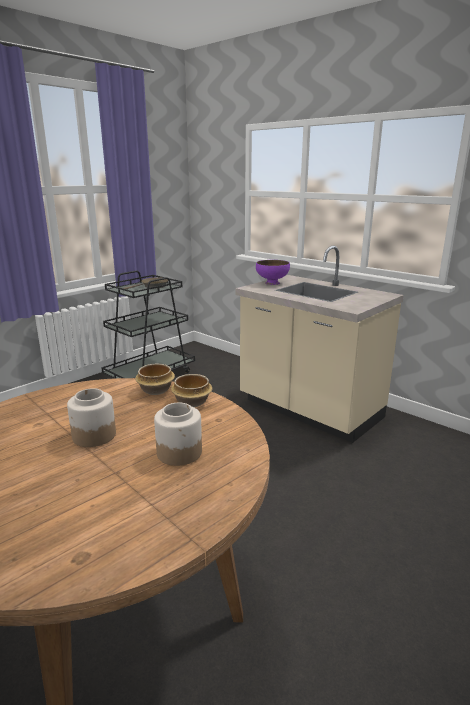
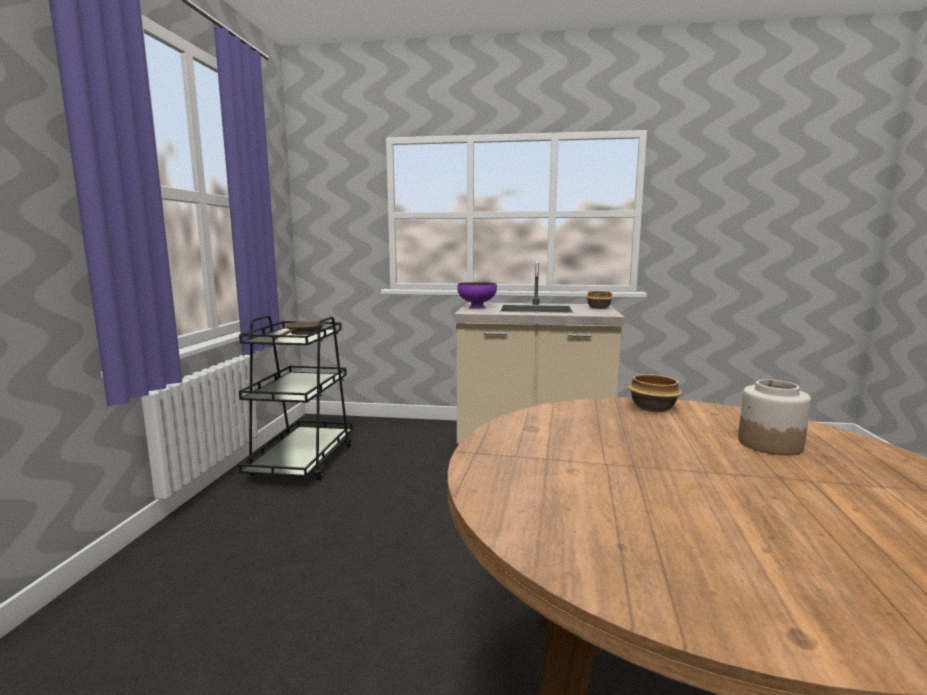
camera: 35 degrees left, 10 degrees down
jar [67,388,116,447] -> none
bowl [135,363,175,395] -> bowl moved to [586,291,614,309]

